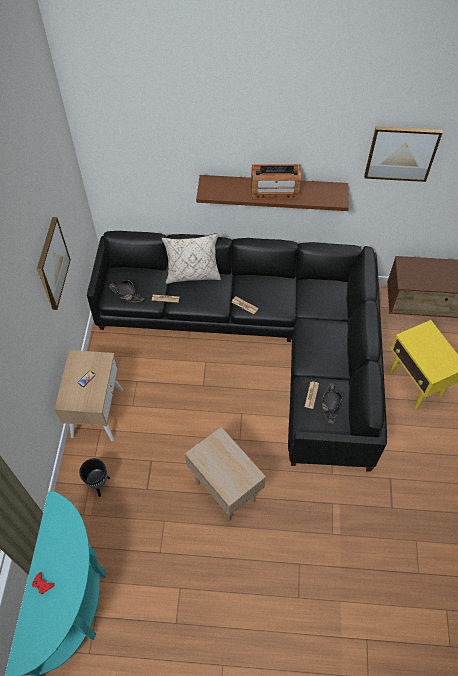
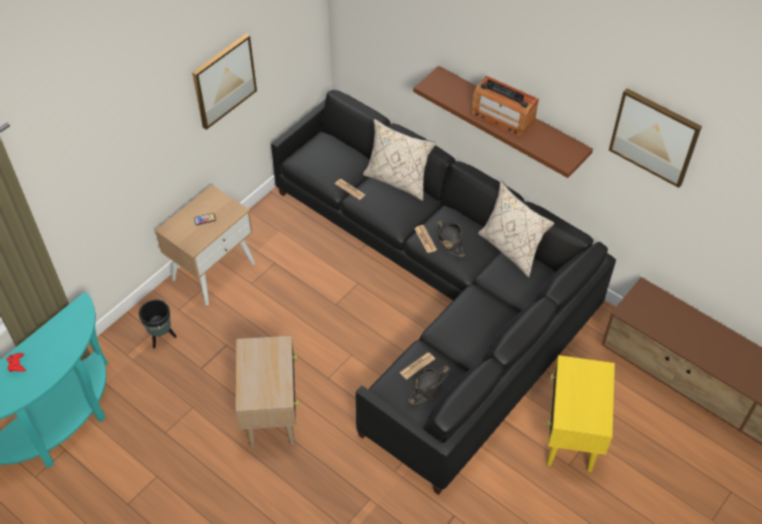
camera: 35 degrees right, 5 degrees down
black hat [109,280,145,302] -> black hat moved to [436,221,465,257]
none -> beige pillow [478,181,554,277]

